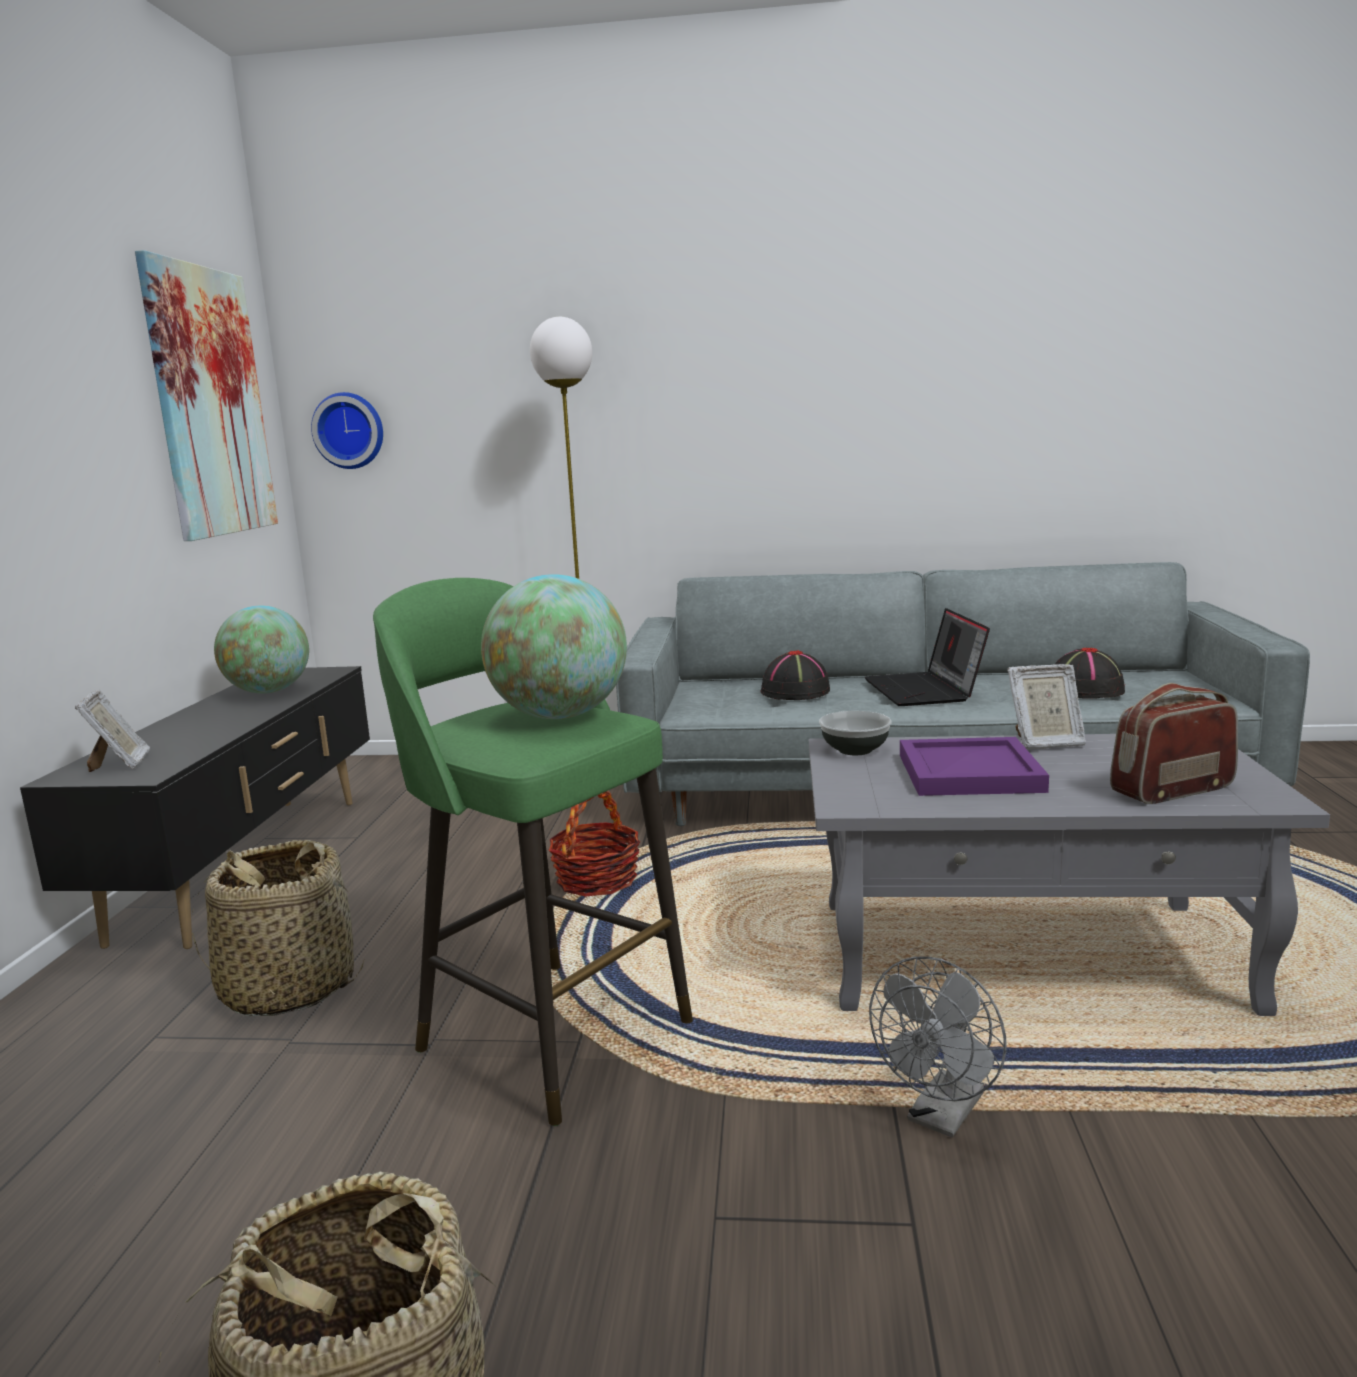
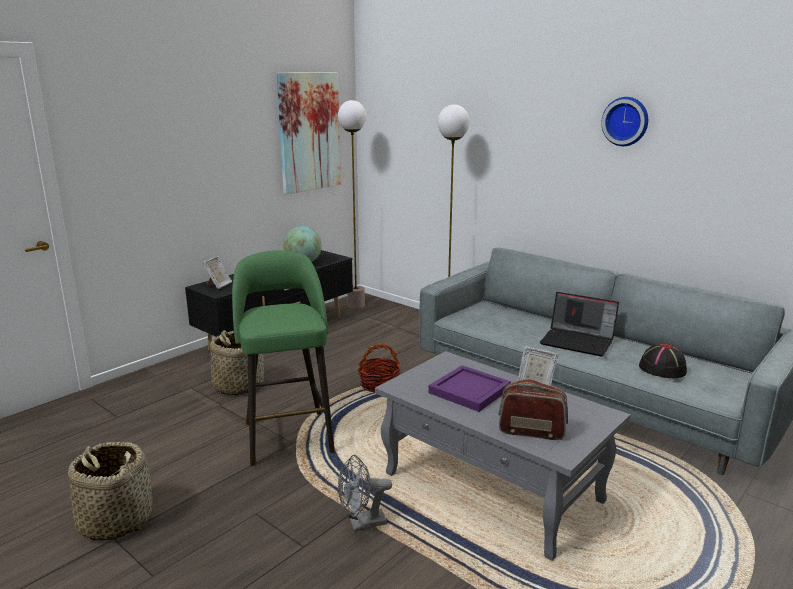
camera: 35 degrees right, 5 degrees up
wall clock [311,392,383,469] -> wall clock moved to [601,97,648,146]
globe [481,574,627,719] -> none
black hat [760,650,830,700] -> none
bowl [819,711,892,755] -> none
laptop [865,608,990,706] -> laptop turned 90 degrees counterclockwise [540,292,619,357]
none -> floor lamp [338,100,366,309]

